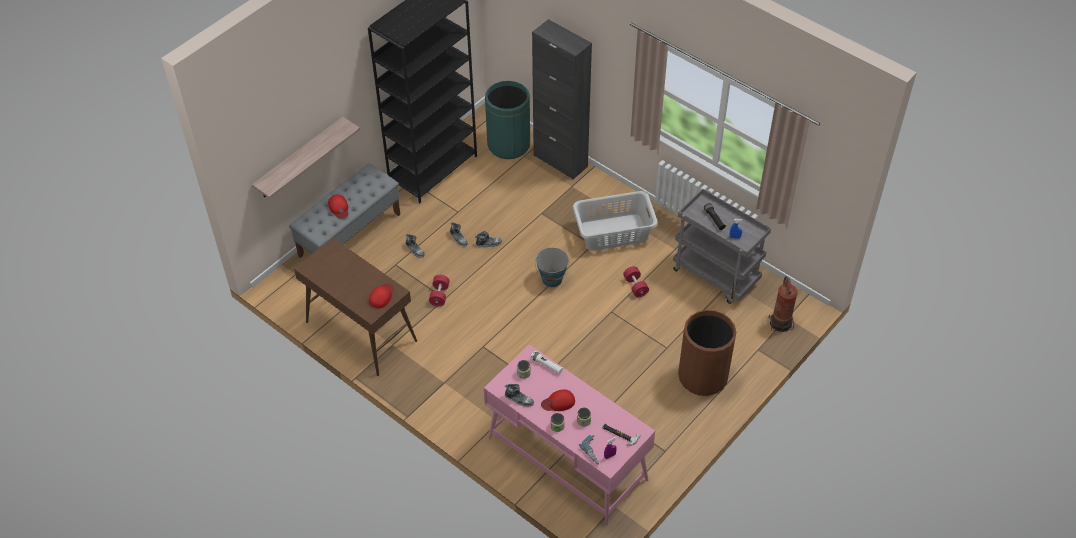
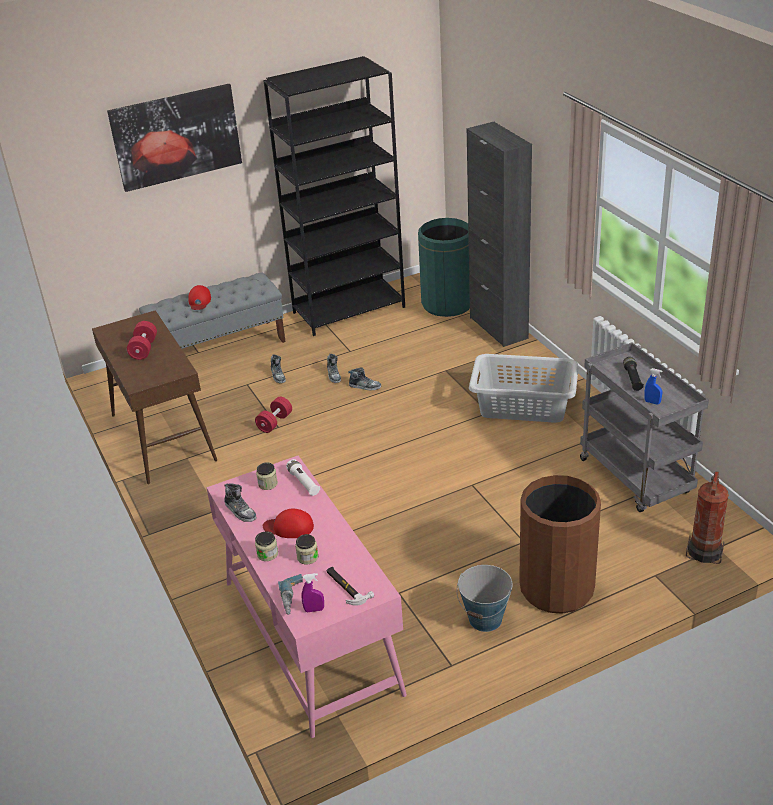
camera: 25 degrees right, 15 degrees down
shelf [252,117,360,199] -> none
red cap [369,283,394,308] -> none
bucket [535,247,569,287] -> bucket moved to [457,565,513,632]
red dumbbell [623,266,649,297] -> red dumbbell moved to [127,321,157,360]
none -> picture [107,84,242,192]

